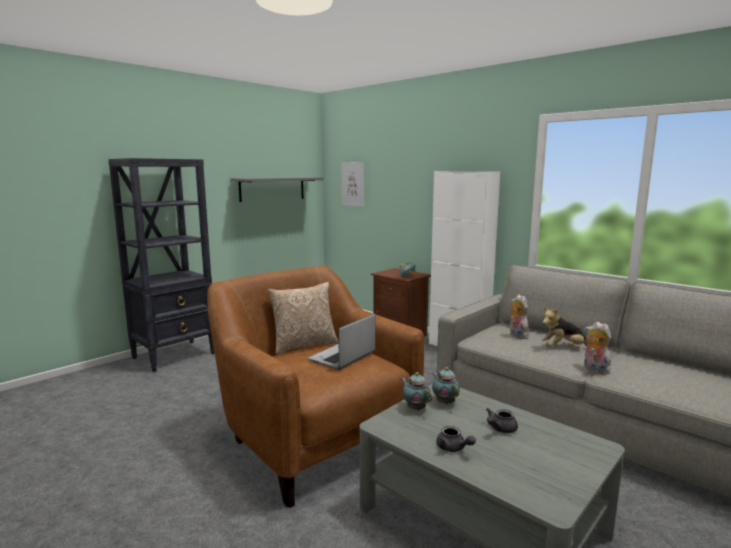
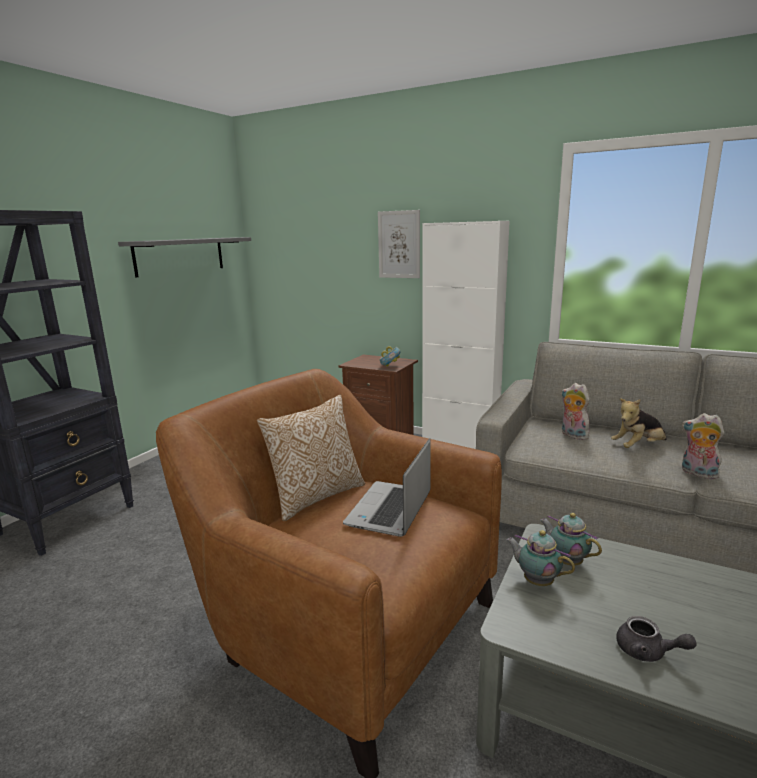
camera: 15 degrees left, 5 degrees up
picture [341,162,364,207] -> picture moved to [378,210,420,278]
grey teapot [486,408,518,433] -> none

